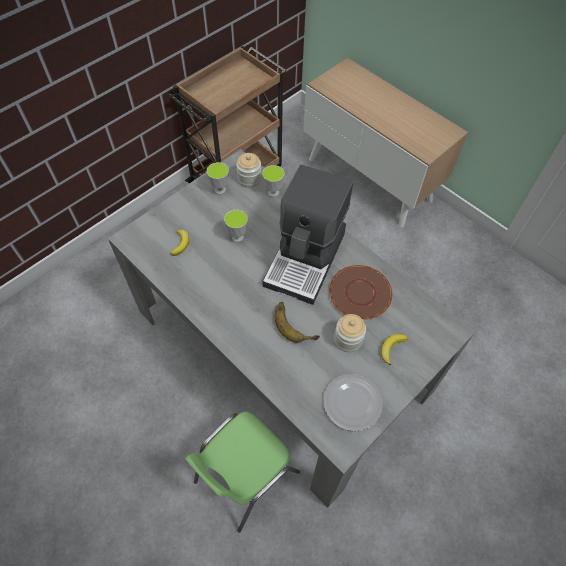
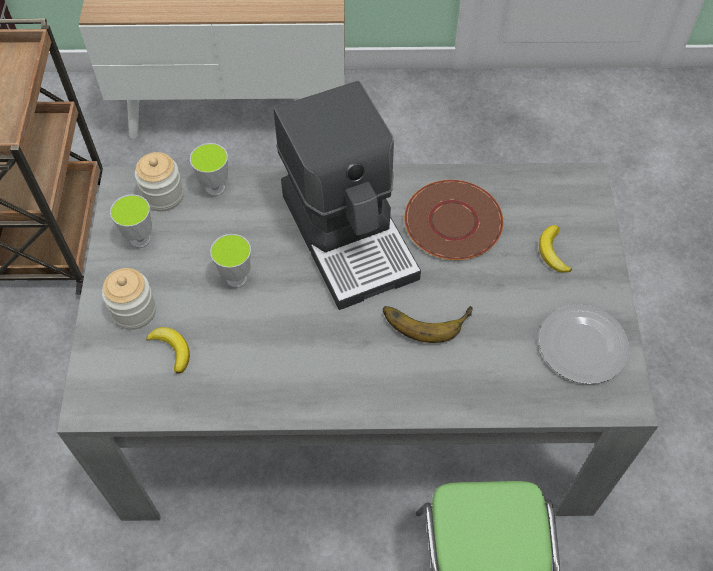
camera: 45 degrees left, 0 degrees up
jar [334,314,366,352] -> jar moved to [102,268,156,330]

